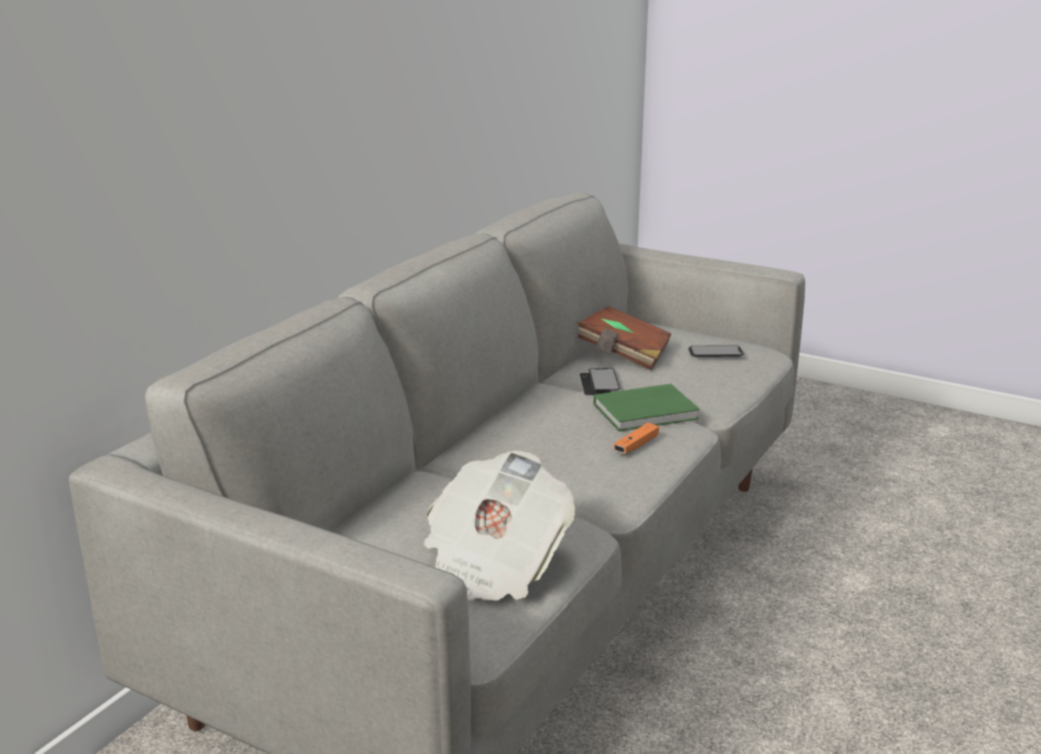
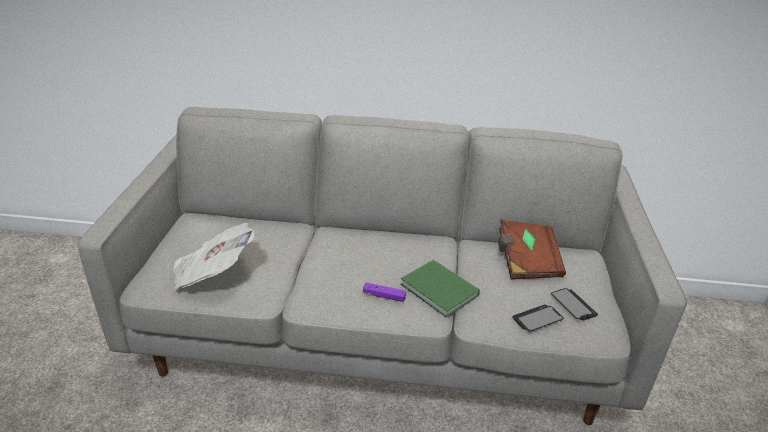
camera: 65 degrees right, 10 degrees up
phone [580,368,620,395] -> phone moved to [512,304,564,331]
orange game controller [614,423,659,454] -> purple game controller [363,283,406,302]

